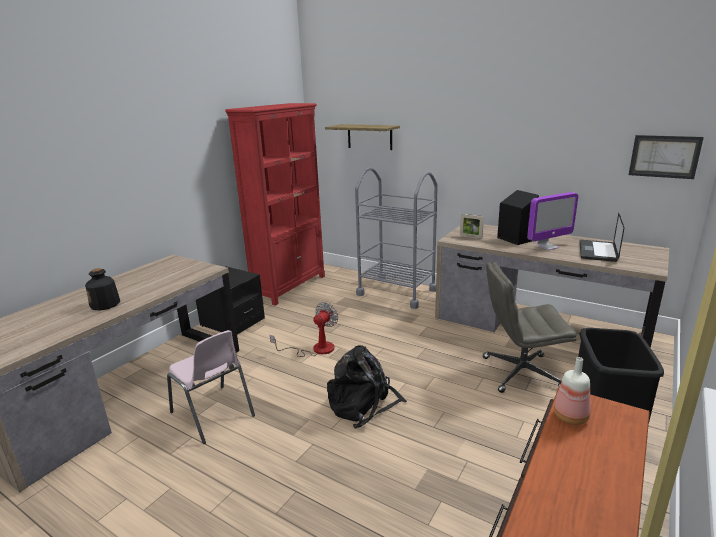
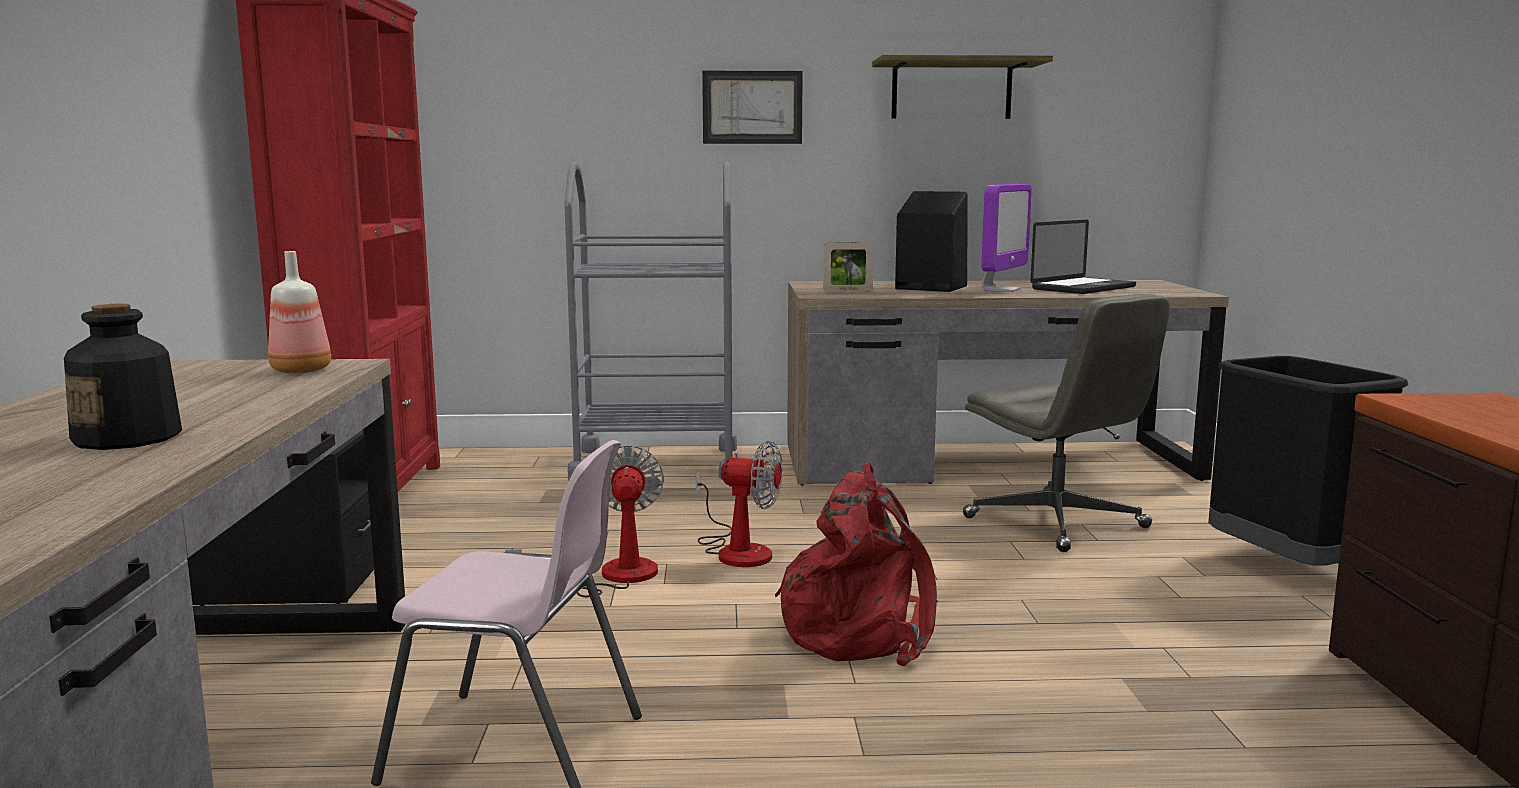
camera: 35 degrees left, 10 degrees down
shelf [325,124,400,150] -> shelf moved to [872,55,1053,119]
black backpack [327,345,407,429] -> red backpack [775,462,938,666]
grey office chair [483,262,577,393] -> grey office chair turned 90 degrees counterclockwise [963,294,1170,552]
bottle [554,357,591,425] -> bottle moved to [268,251,331,373]
laptop [580,213,625,262] -> laptop turned 120 degrees counterclockwise [1031,220,1136,294]
picture [629,135,704,179] -> picture moved to [702,71,803,144]
none -> fan [696,441,783,567]

